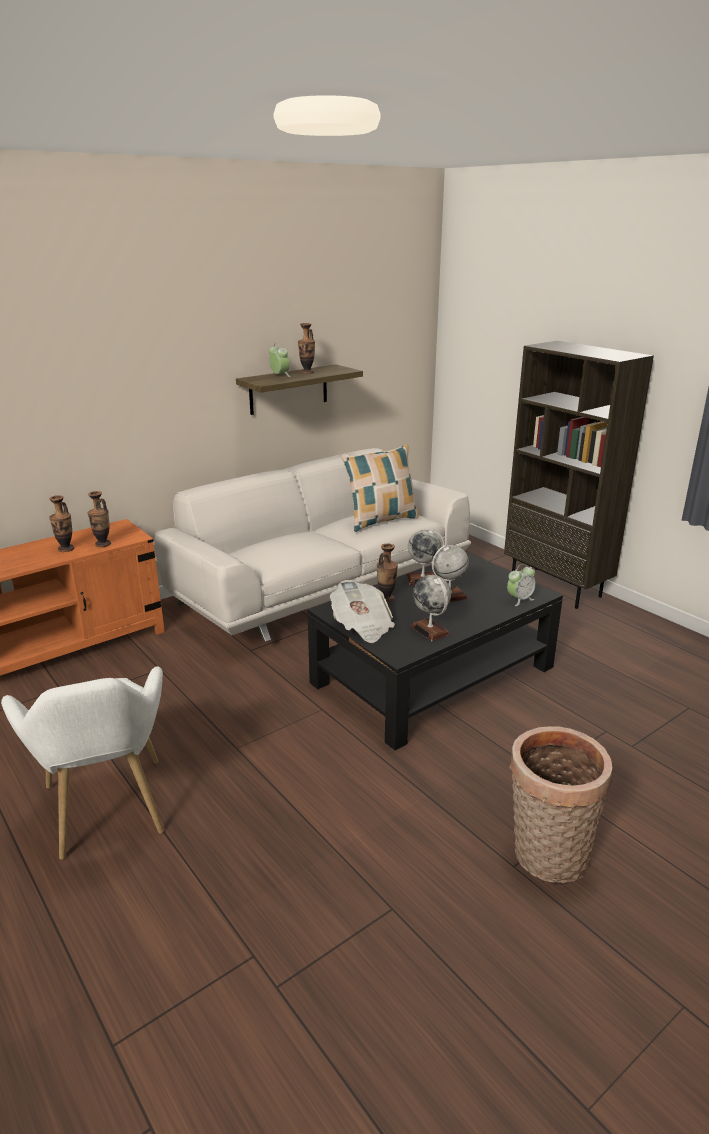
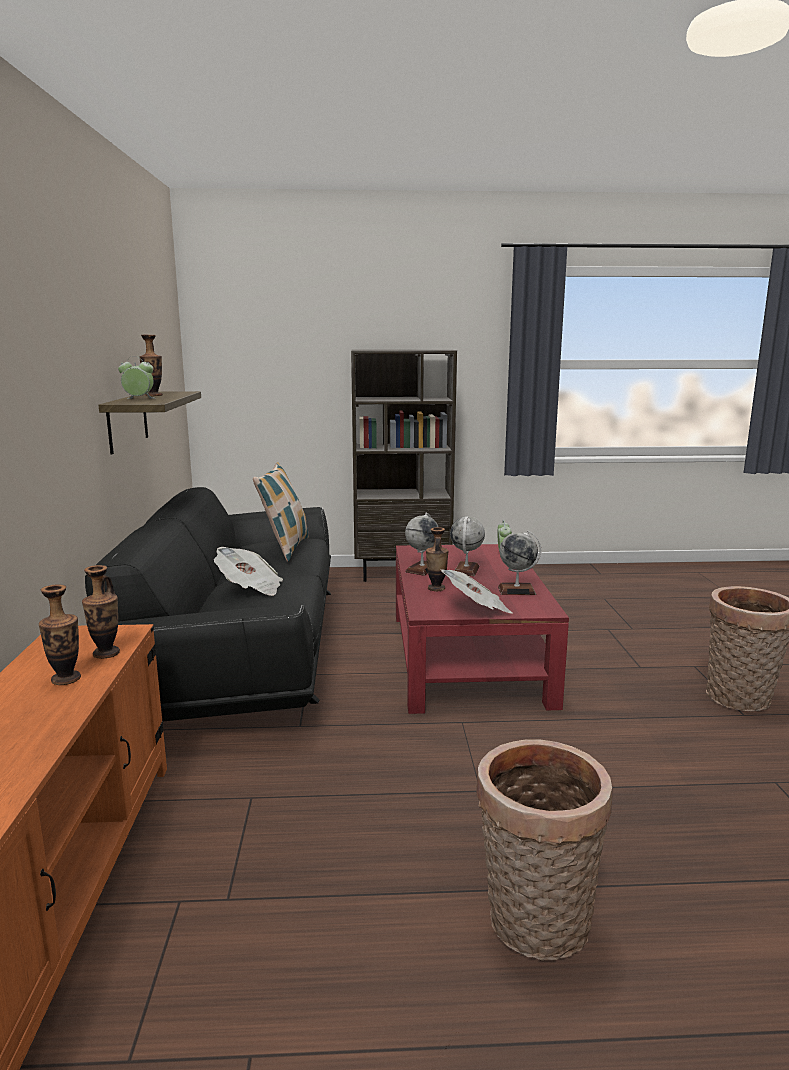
camera: 55 degrees left, 10 degrees down
white armchair [1,666,164,860] -> basket [476,739,612,961]
white sofa [155,448,471,641] -> black sofa [85,487,331,722]
black coffee table [307,552,563,750] -> red coffee table [396,544,569,714]
none -> newspaper [214,547,283,596]

